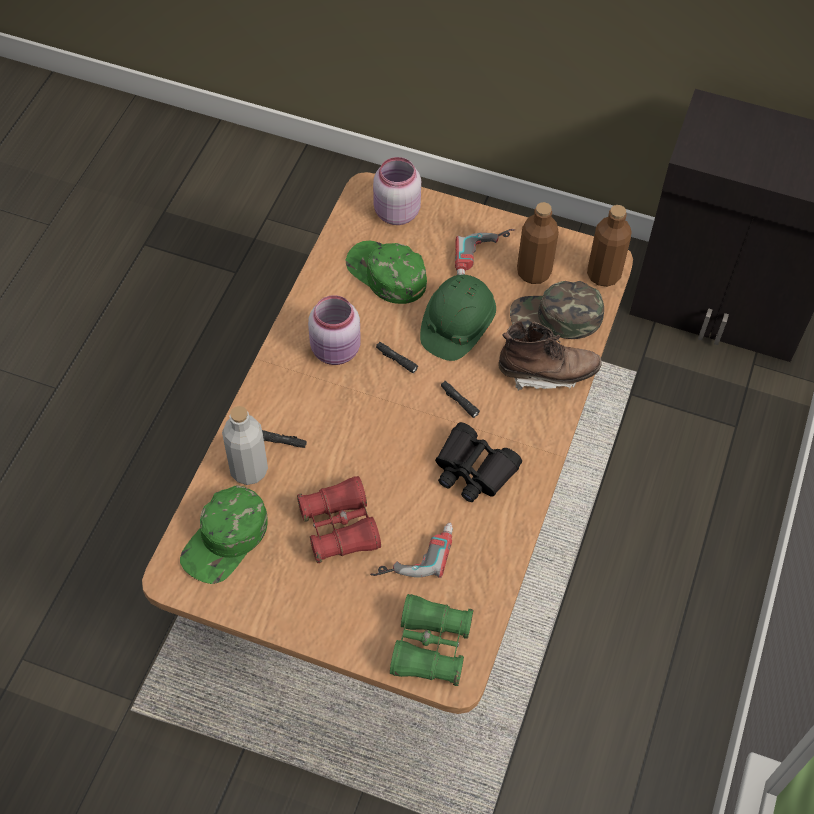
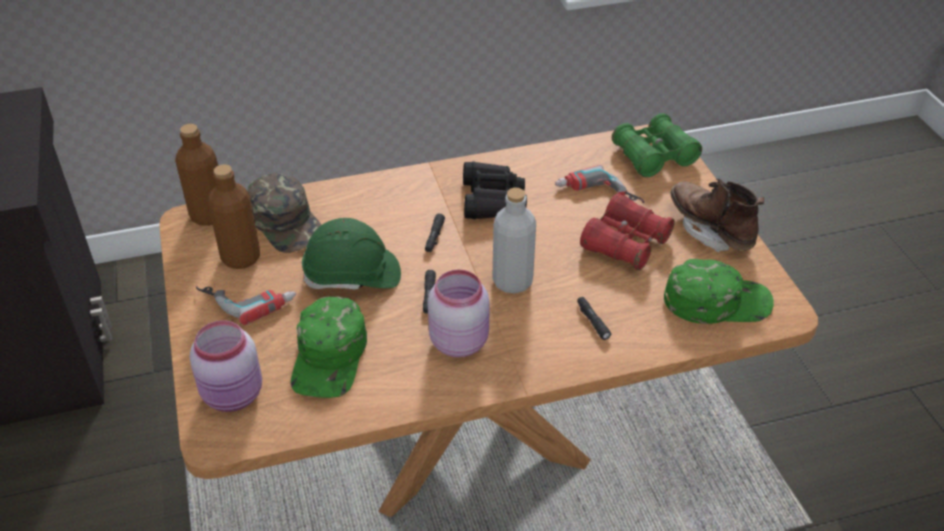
camera: 125 degrees left, 15 degrees down
grey bottle [222,406,268,485] -> grey bottle moved to [492,187,536,294]
brown boot [498,321,602,390] -> brown boot moved to [670,179,764,252]

